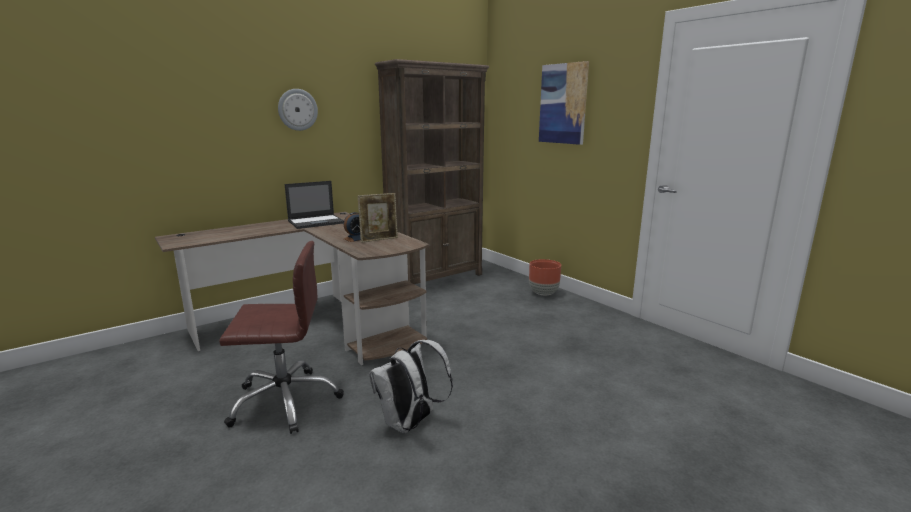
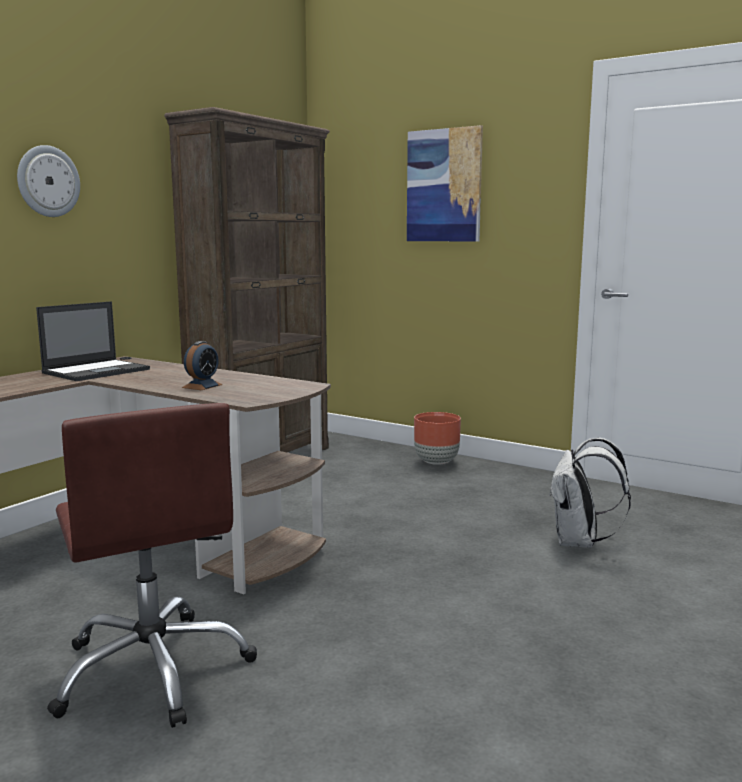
camera: 20 degrees left, 5 degrees down
brown office chair [219,241,344,434] -> brown office chair turned 90 degrees clockwise [47,403,257,728]
picture frame [358,193,398,243] -> none
white backpack [369,340,453,433] -> white backpack moved to [549,438,631,548]

